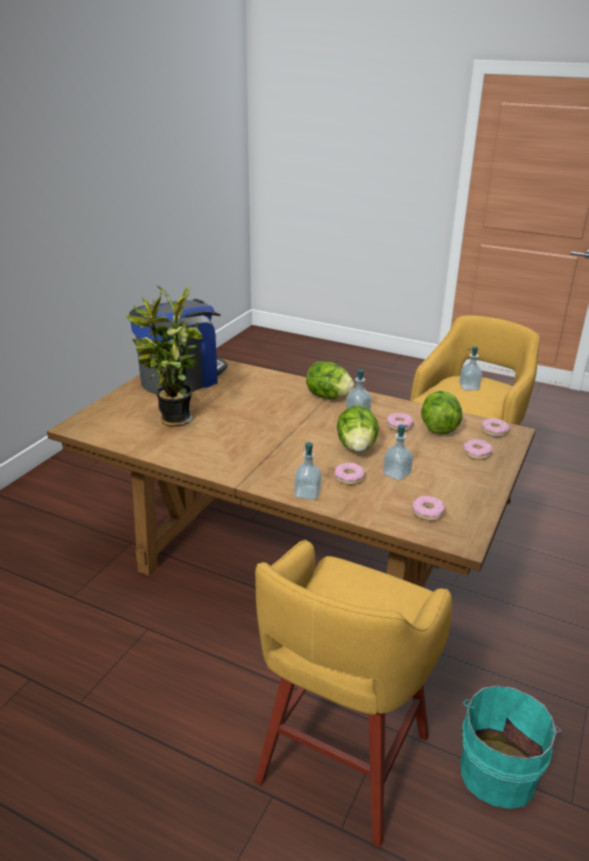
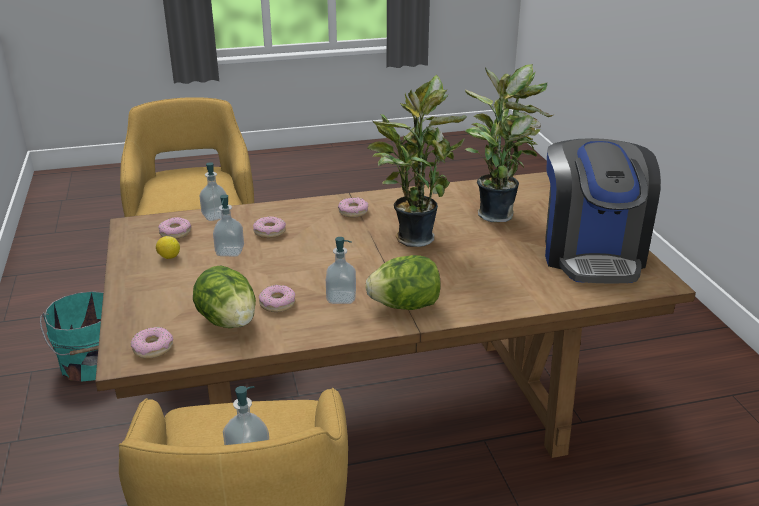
camera: 140 degrees right, 0 degrees up
soap dispenser [294,442,322,500] -> soap dispenser moved to [199,162,227,221]
lettuce [337,405,379,452] -> none
donut [463,439,493,460] -> donut moved to [338,197,368,218]
none -> lemon [156,236,180,259]
none -> potted plant [367,75,467,247]

